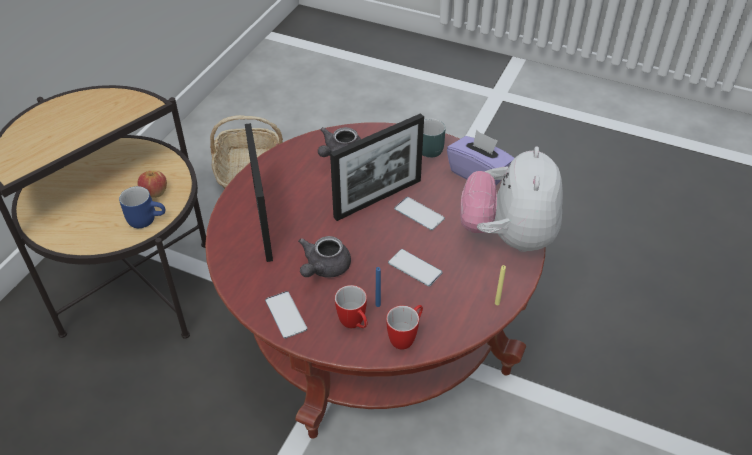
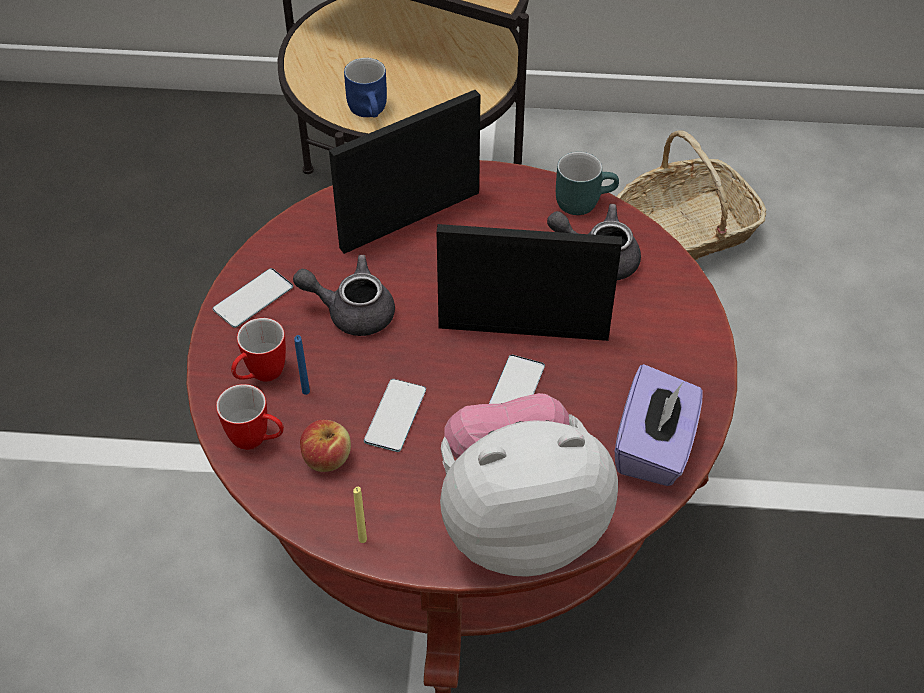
camera: 70 degrees right, 5 degrees up
apple [137,170,167,198] -> apple moved to [300,420,351,472]
picture frame [330,113,424,221] -> picture frame turned 150 degrees clockwise [437,224,622,341]
turquoise mug [422,119,446,158] -> turquoise mug moved to [556,152,619,215]

